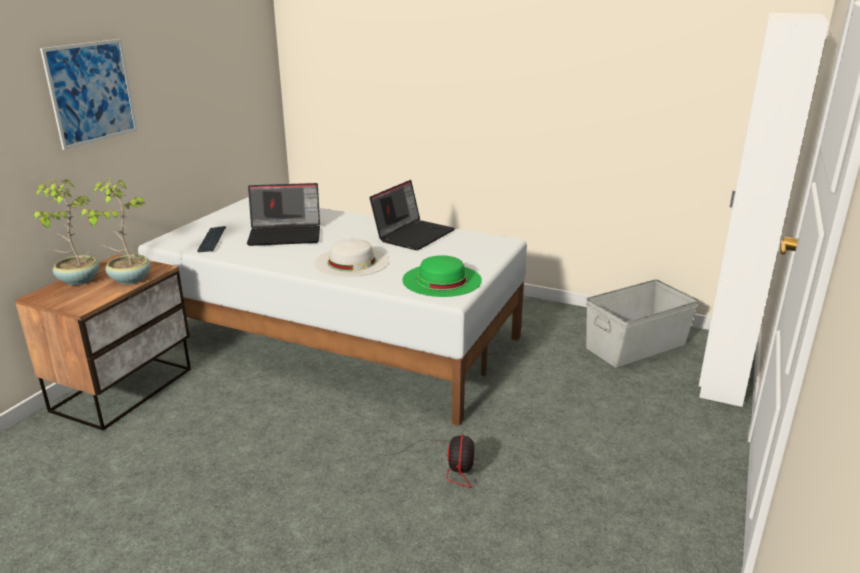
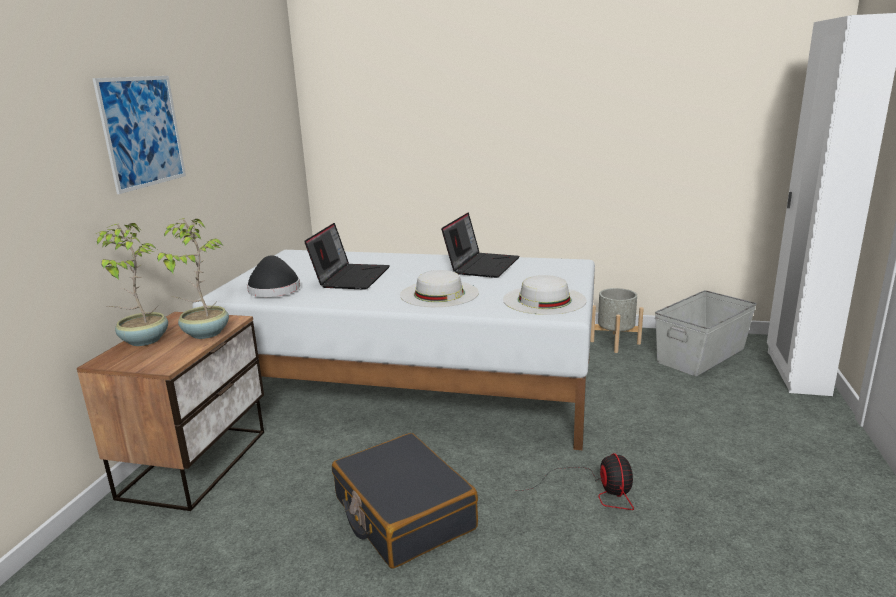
camera: 10 degrees left, 5 degrees down
keyboard [197,226,226,252] -> black hat [247,255,300,297]
laptop [247,183,320,246] -> laptop turned 60 degrees counterclockwise [304,223,390,290]
green hat [402,255,482,297] -> white hat [503,275,587,315]
none -> black suitcase [332,433,478,569]
none -> grey planter [590,288,644,353]

